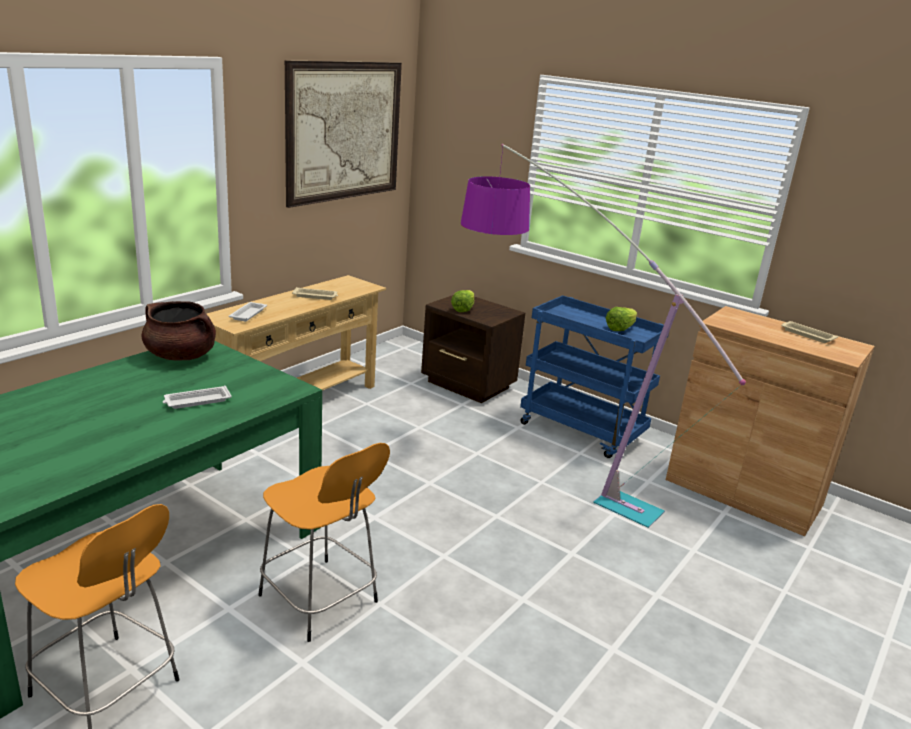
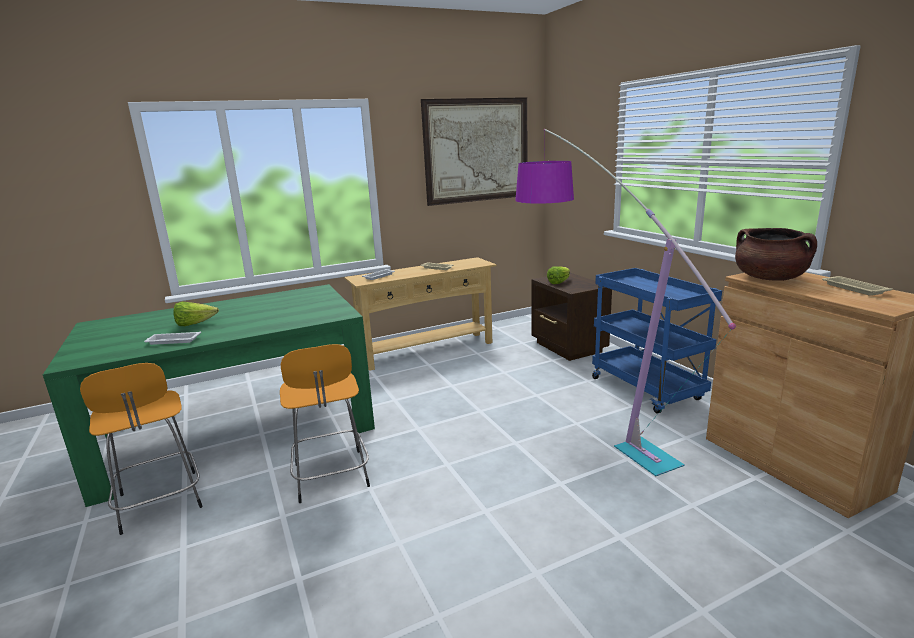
camera: 30 degrees right, 5 degrees down
brown cooking pot [141,301,216,361] -> brown cooking pot moved to [735,228,817,281]
white tray [163,385,232,409] -> white tray moved to [144,331,201,345]
lettuce [606,307,637,331] -> lettuce moved to [173,302,219,326]

